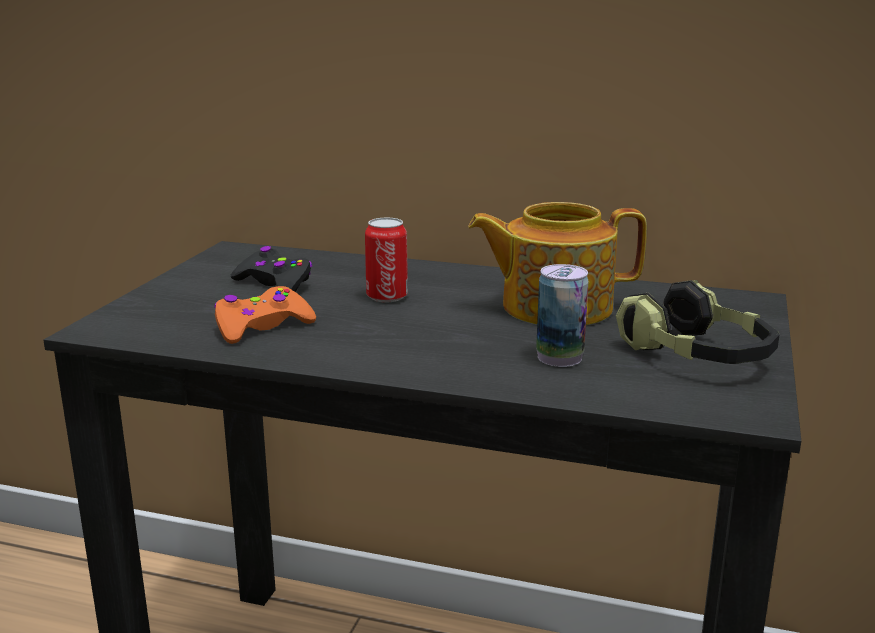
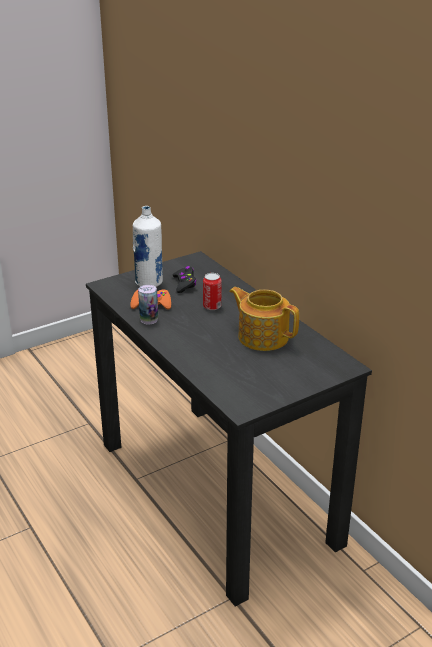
camera: 40 degrees right, 10 degrees up
can [536,264,589,367] -> can moved to [138,285,158,325]
headphones [616,280,779,364] -> none
none -> white bottle [133,206,163,287]

